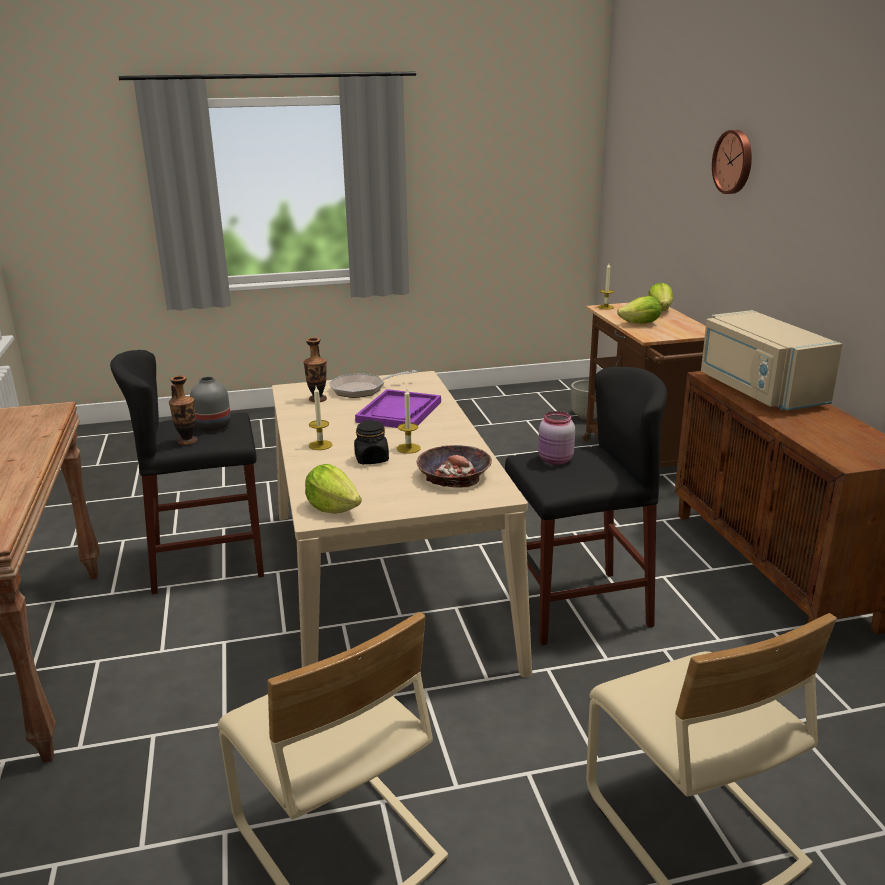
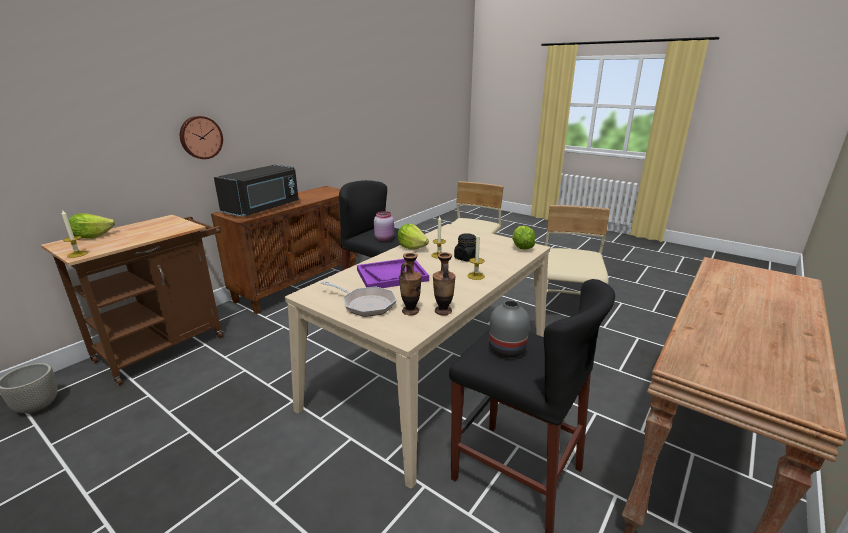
camera: 130 degrees left, 0 degrees up
vase [169,376,197,445] -> vase moved to [433,253,456,316]
bowl [417,445,492,488] -> none
lettuce [617,296,661,324] -> lettuce moved to [398,224,429,250]
beige microwave [701,310,842,411] -> black microwave [214,165,299,216]
wall clock [712,130,752,194] -> wall clock moved to [180,116,223,159]

